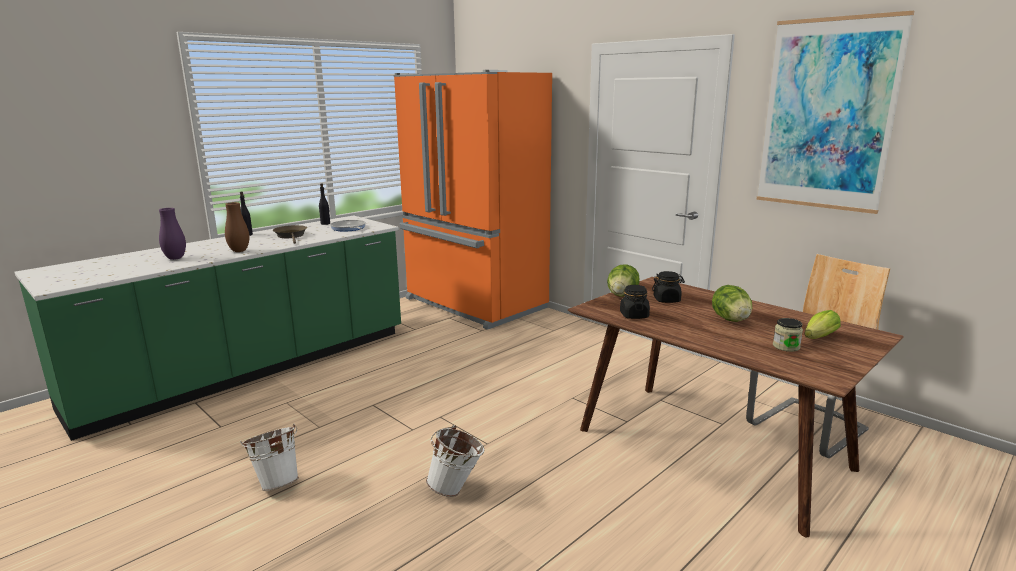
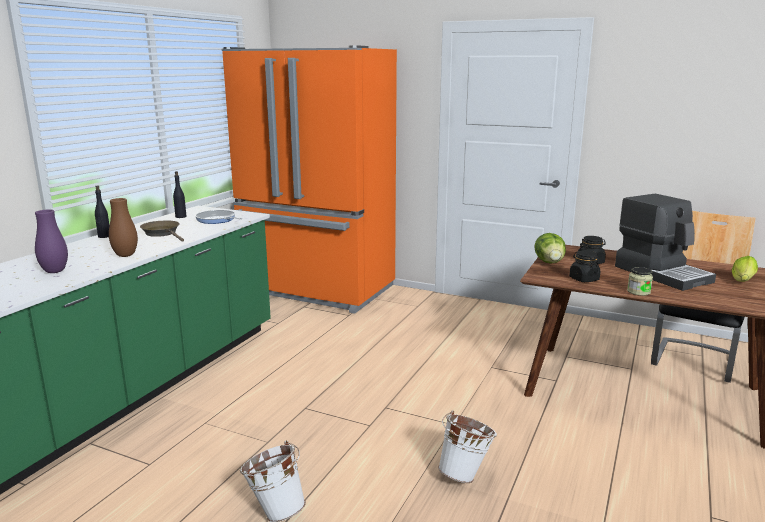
camera: 20 degrees left, 0 degrees up
lettuce [712,285,752,322] -> coffee machine [615,194,716,291]
picture [756,11,914,214] -> none
jar [773,318,803,352] -> jar moved to [627,267,653,296]

